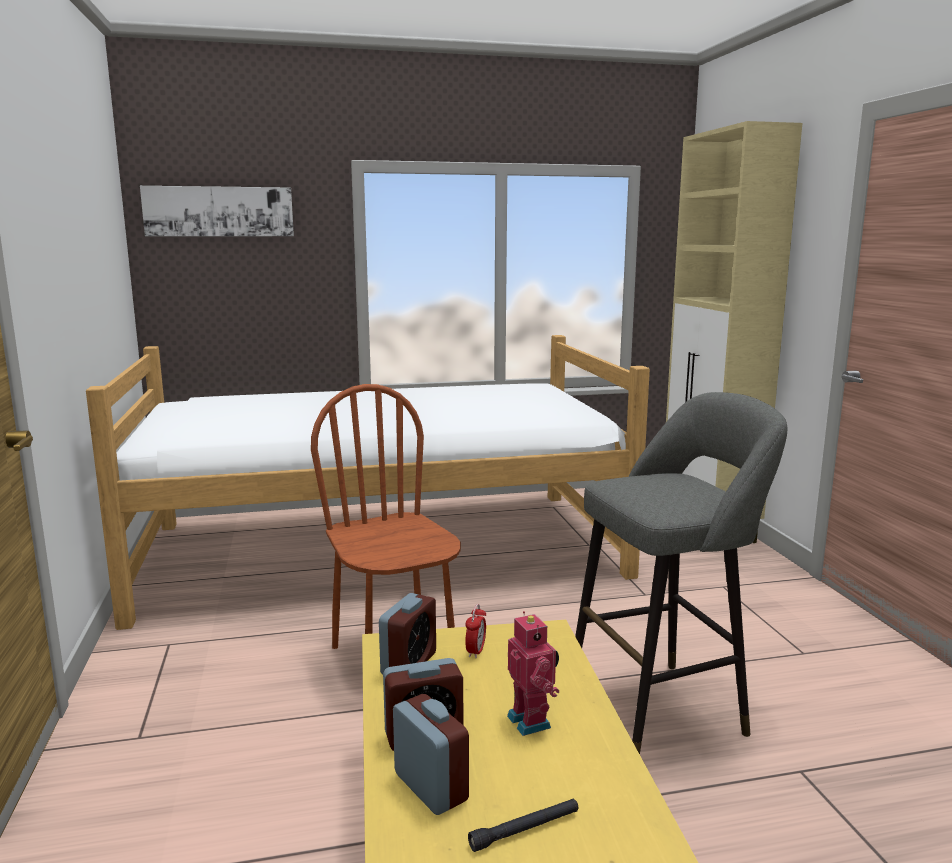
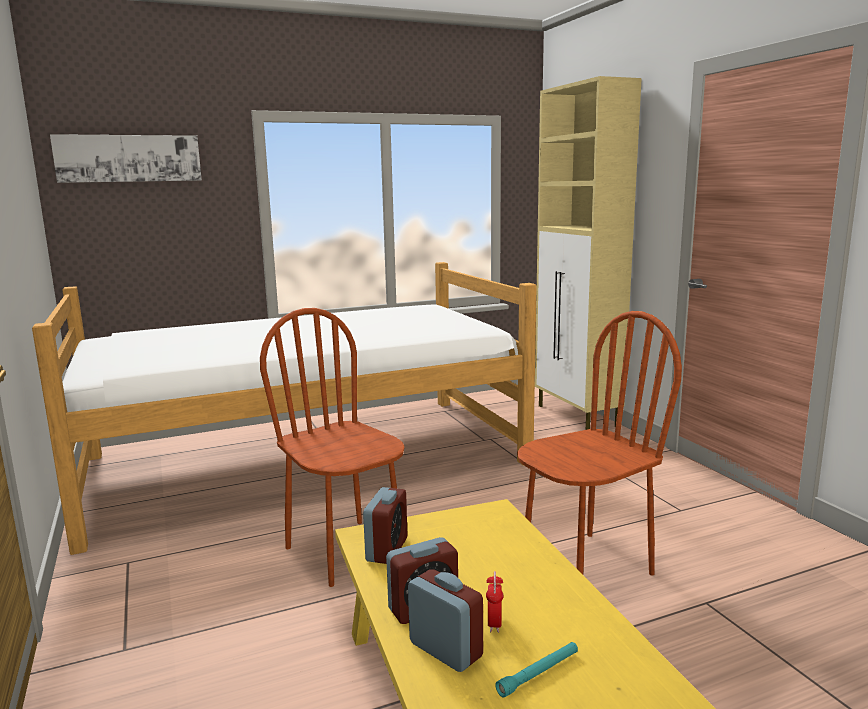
camera: 10 degrees left, 0 degrees up
alarm clock [465,604,486,658] -> alarm clock moved to [486,571,504,633]
black flashlight [468,799,578,852] -> turquoise flashlight [495,642,578,698]
toy robot [507,611,559,736] -> none
grey stool [575,392,788,754] -> brown chair [517,311,682,576]

